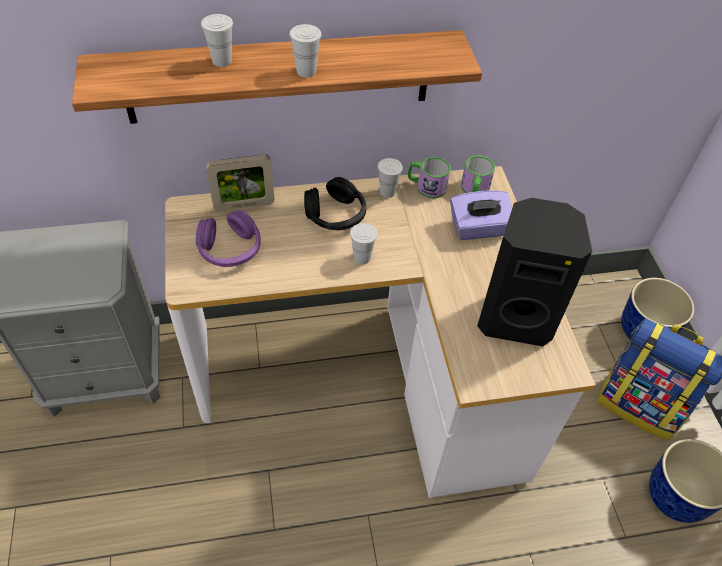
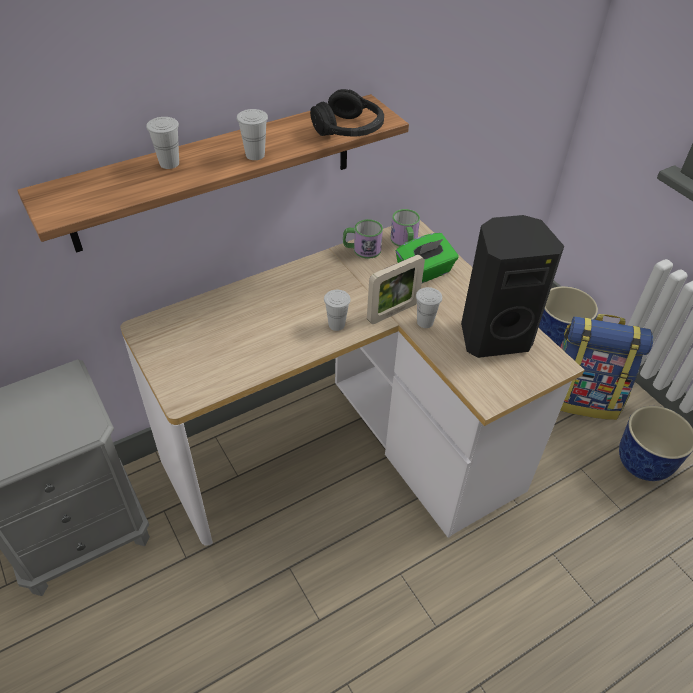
camera: 20 degrees left, 5 degrees down
purple headphones [196,210,261,267] -> none
picture frame [206,155,275,211] -> picture frame moved to [367,255,425,324]
black headphones [304,177,366,230] -> black headphones moved to [310,89,384,137]
white cup [377,158,403,198] -> white cup moved to [416,287,442,328]
purple tissue box [450,190,512,240] -> green tissue box [396,233,458,283]

